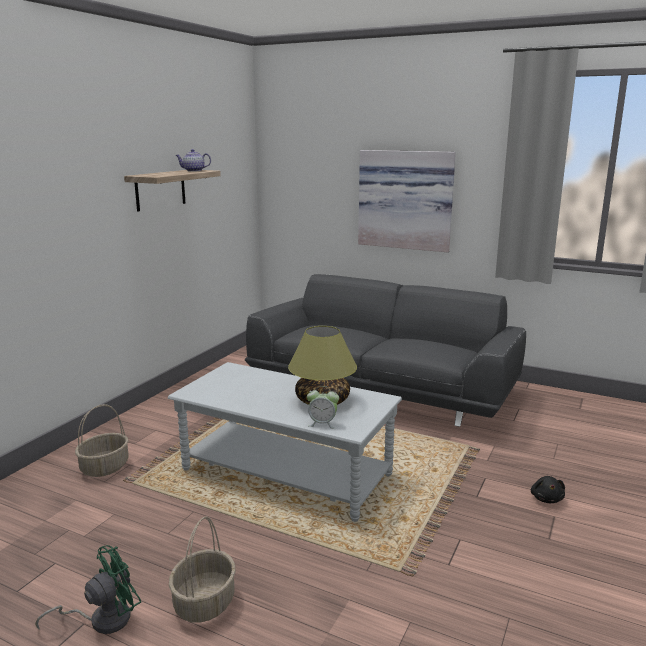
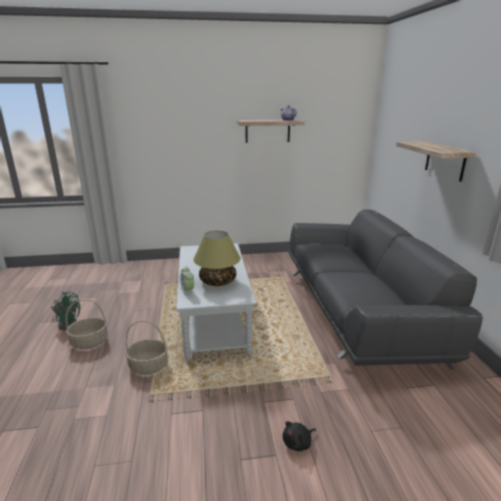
camera: 55 degrees right, 5 degrees up
basket [75,404,129,477] -> basket moved to [125,321,168,375]
picture [358,150,456,252] -> shelf [396,141,476,182]

